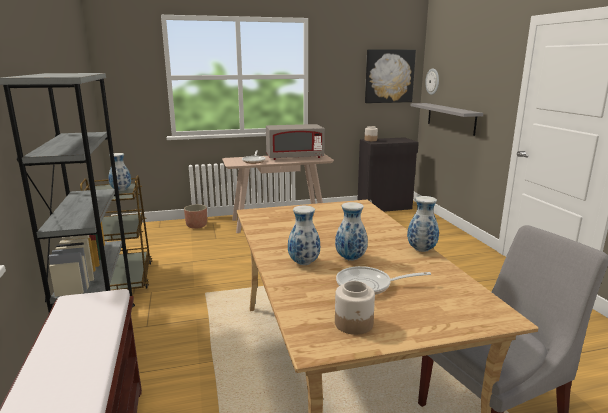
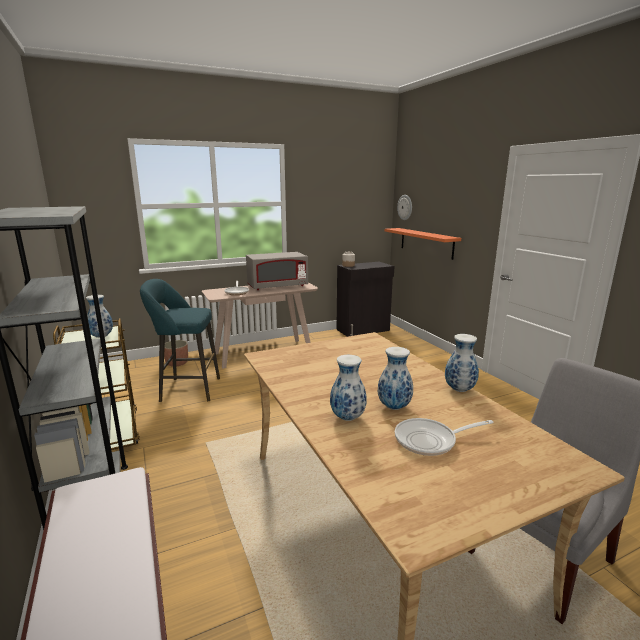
camera: 10 degrees left, 0 degrees up
jar [335,281,375,335] -> none
picture [365,49,416,103] -> none
grey shelf [410,103,483,136] -> orange shelf [385,228,461,260]
none -> turquoise stool [140,279,220,402]

